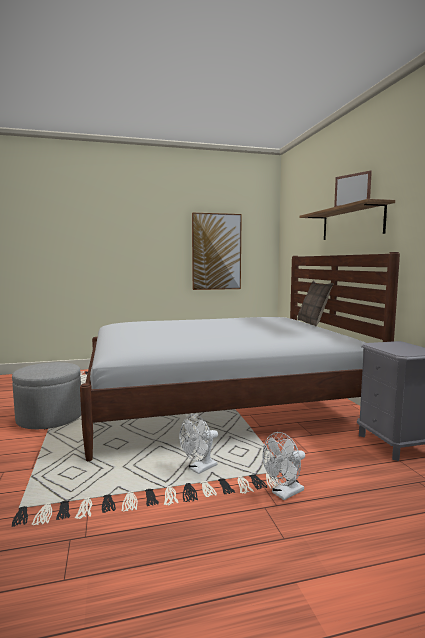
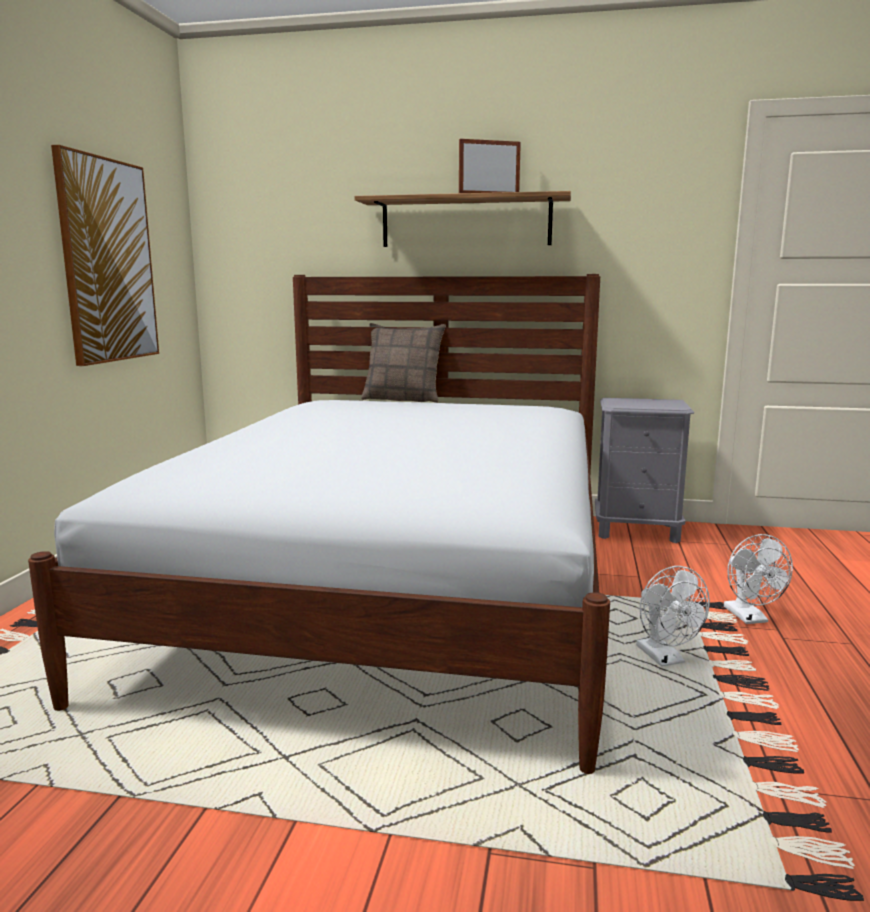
camera: 65 degrees left, 5 degrees up
grey ottoman [12,362,81,429] -> none

